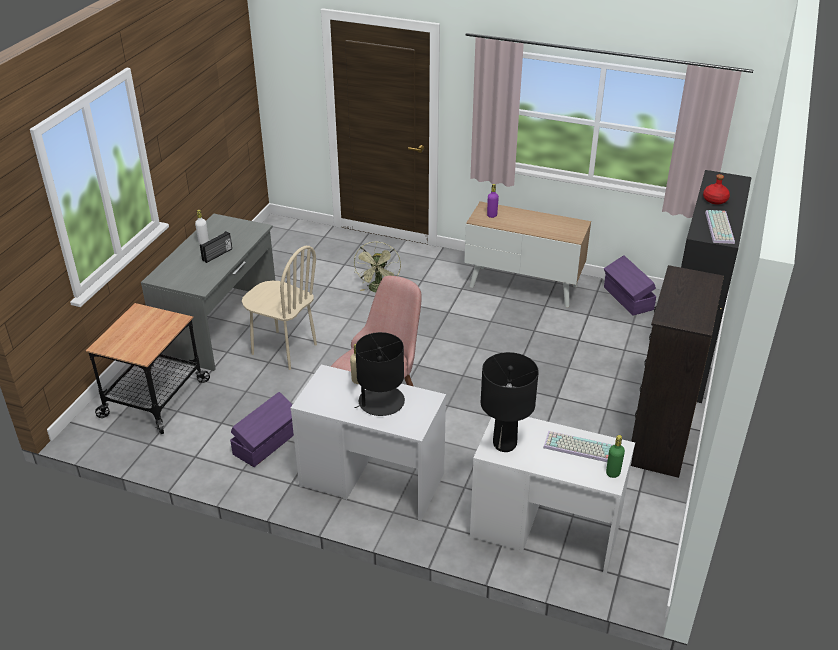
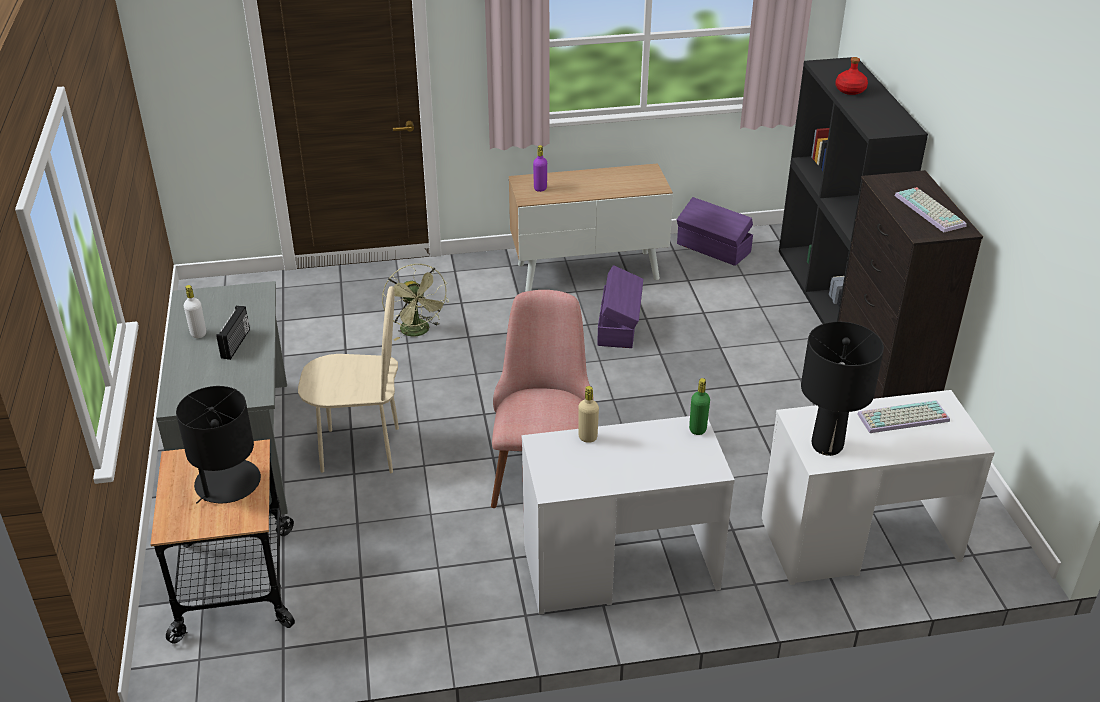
camera: 30 degrees left, 0 degrees up
purple storage box [230,392,294,467] -> purple storage box moved to [597,265,643,348]
black table lamp [354,332,405,416] -> black table lamp moved to [176,386,261,504]
green bottle [606,435,625,478] -> green bottle moved to [689,378,710,435]
keyboard [705,210,735,244] -> keyboard moved to [894,187,967,232]

